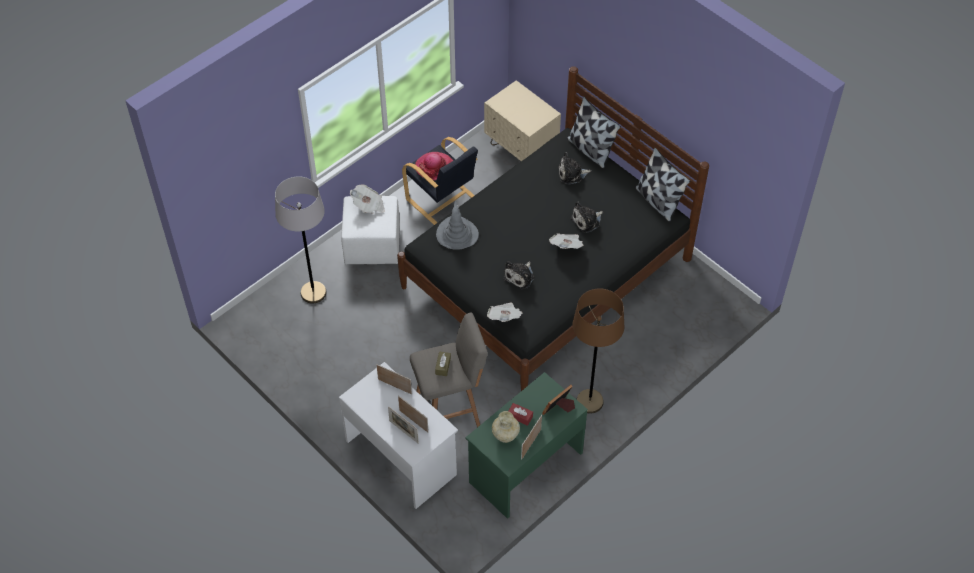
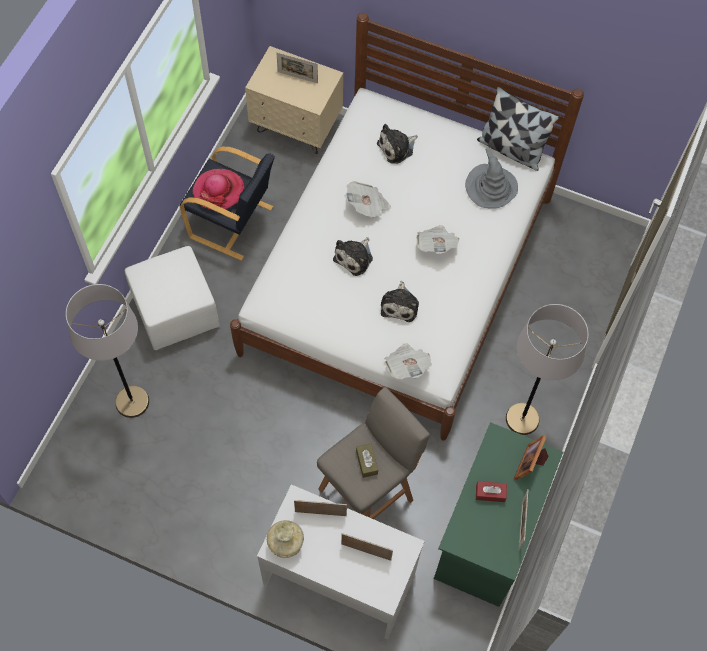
camera: 25 degrees left, 10 degrees up
newspaper [350,184,385,214] -> newspaper moved to [344,181,391,218]
picture frame [388,406,419,444] -> picture frame moved to [277,52,318,83]
black bed [397,66,709,391] -> white bed [230,13,584,441]
grey hat [436,201,479,250] -> grey hat moved to [465,149,518,209]
beige vase [492,411,520,443] -> beige vase moved to [267,520,304,558]
pillow [567,97,621,169] -> none
plush toy [571,201,603,233] -> plush toy moved to [333,237,373,276]
brown floor lamp [572,288,624,414] -> grey floor lamp [506,304,588,435]

